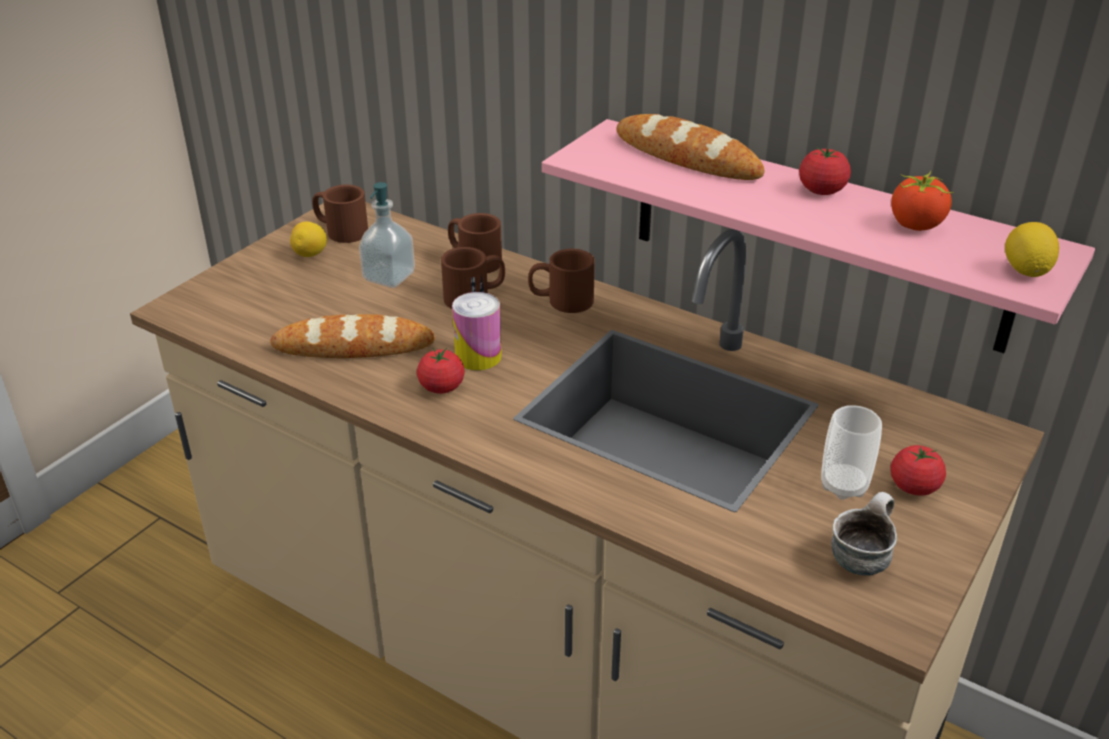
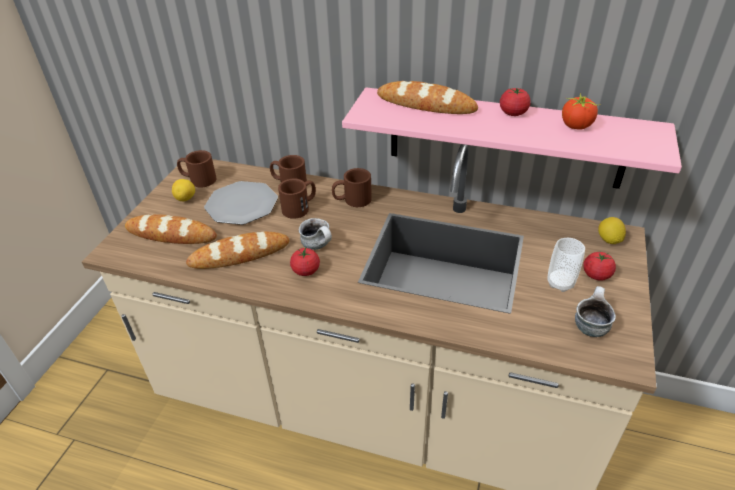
camera: 15 degrees left, 5 degrees up
soap dispenser [359,182,415,288] -> plate [204,181,278,225]
can [452,292,502,370] -> mug [299,218,332,250]
lemon [1005,222,1059,277] -> lemon moved to [598,217,626,244]
none -> bread [125,214,217,244]

